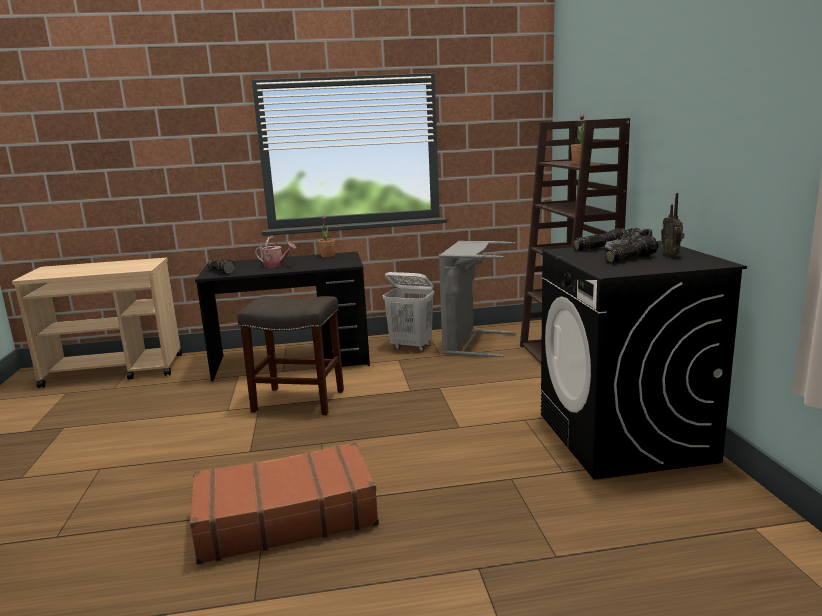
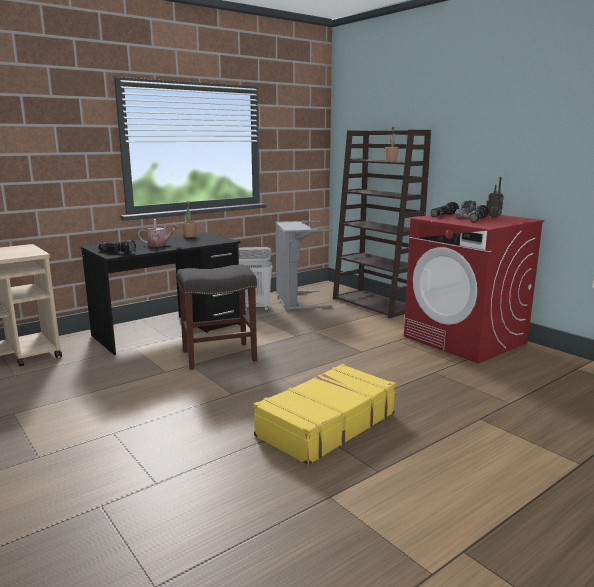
camera: 30 degrees left, 0 degrees up
brown suitcase [190,442,379,565] -> yellow suitcase [253,364,396,465]
black washing machine [541,241,747,480] -> red washing machine [404,214,544,363]

